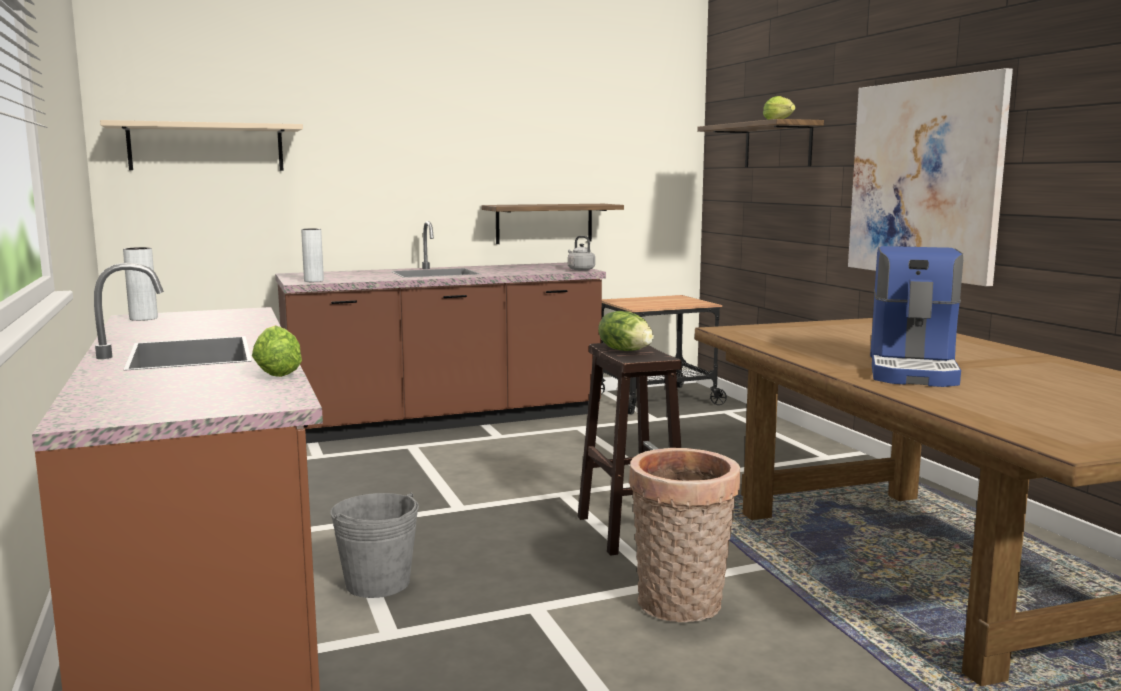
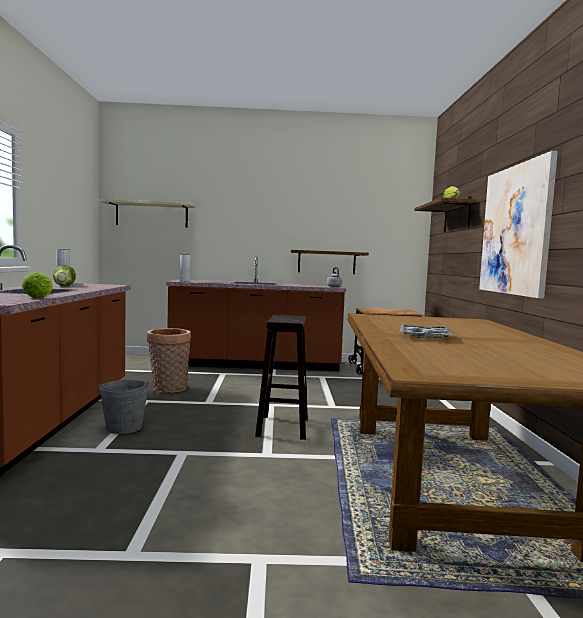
camera: 20 degrees right, 5 degrees down
lettuce [598,311,654,351] -> lettuce moved to [53,265,76,286]
basket [629,448,740,622] -> basket moved to [147,328,191,393]
coffee machine [870,246,963,387] -> tray [400,325,452,338]

